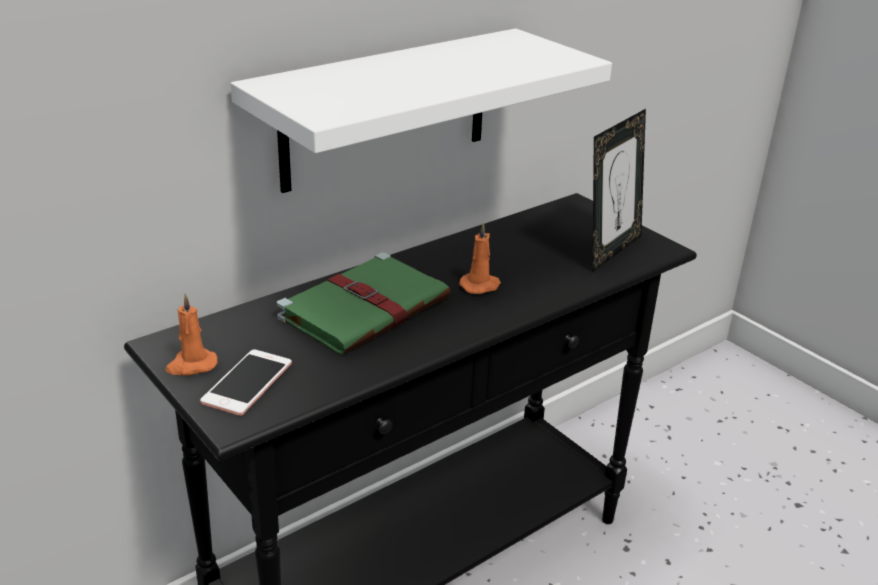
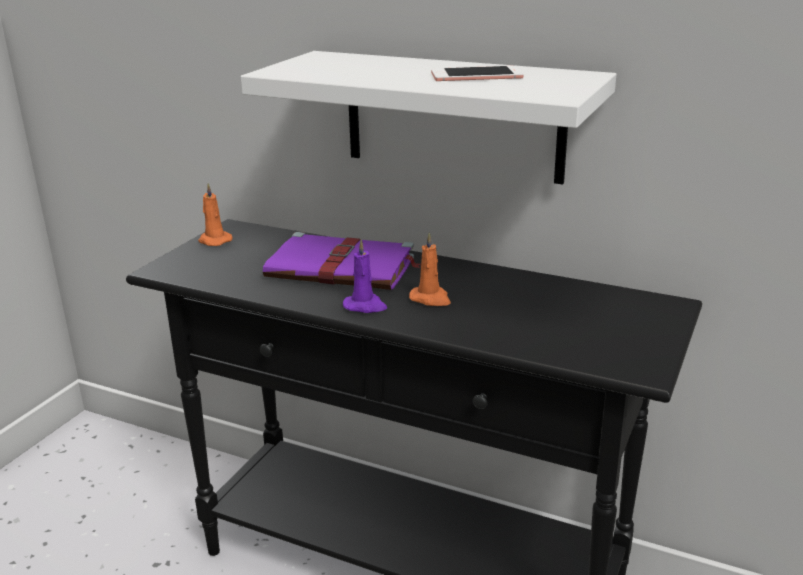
camera: 65 degrees right, 5 degrees down
phone [200,349,292,416] -> phone moved to [431,66,523,81]
green book [277,252,451,355] -> purple book [263,232,421,290]
picture frame [592,109,646,272] -> none
none -> purple candle [343,239,387,313]

